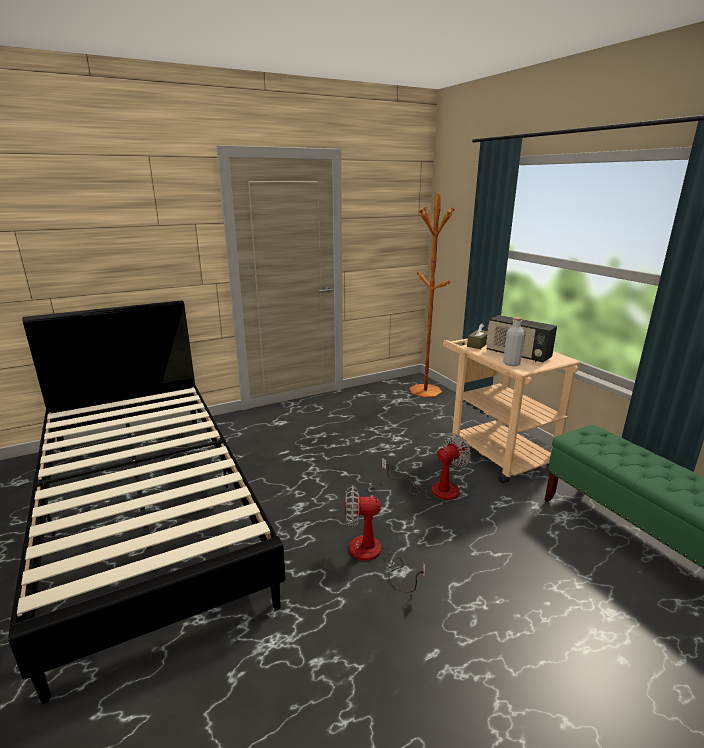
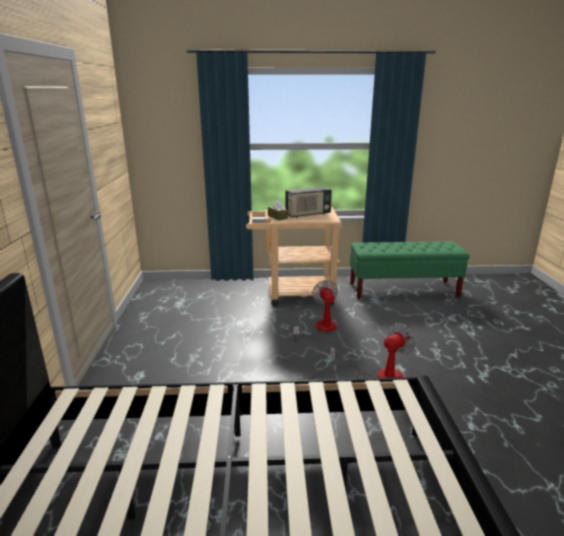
camera: 65 degrees left, 0 degrees up
fan [345,485,425,593] -> fan turned 150 degrees counterclockwise [330,323,416,379]
orange clothes rack [409,192,455,398] -> none
grey bottle [503,317,525,366] -> none

